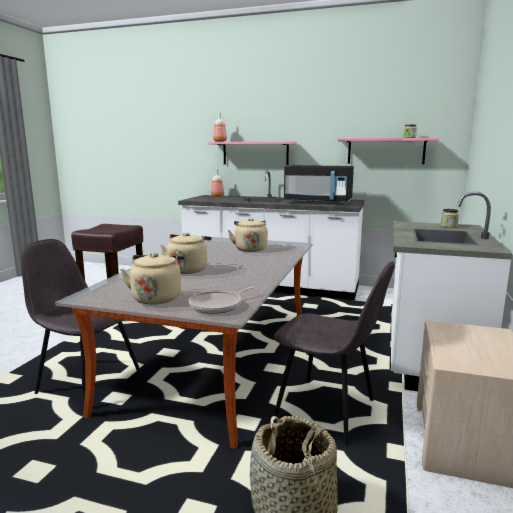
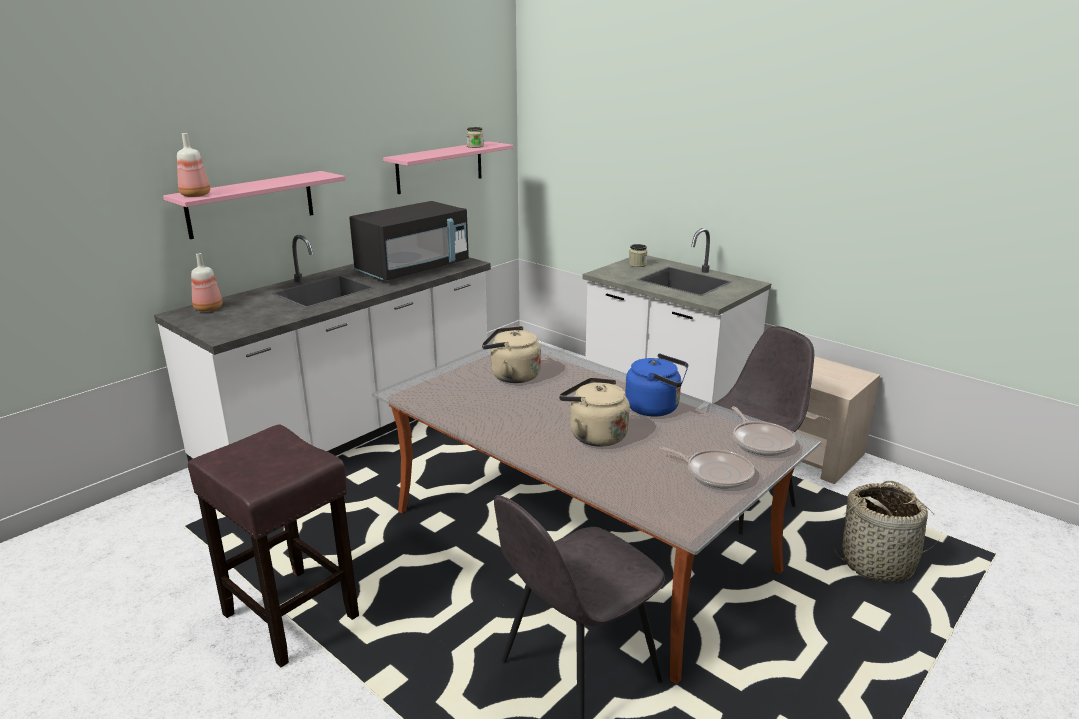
camera: 65 degrees left, 10 degrees up
beige kettle [120,253,184,305] -> frying pan [659,446,754,489]
none -> blue kettle [625,354,688,417]

